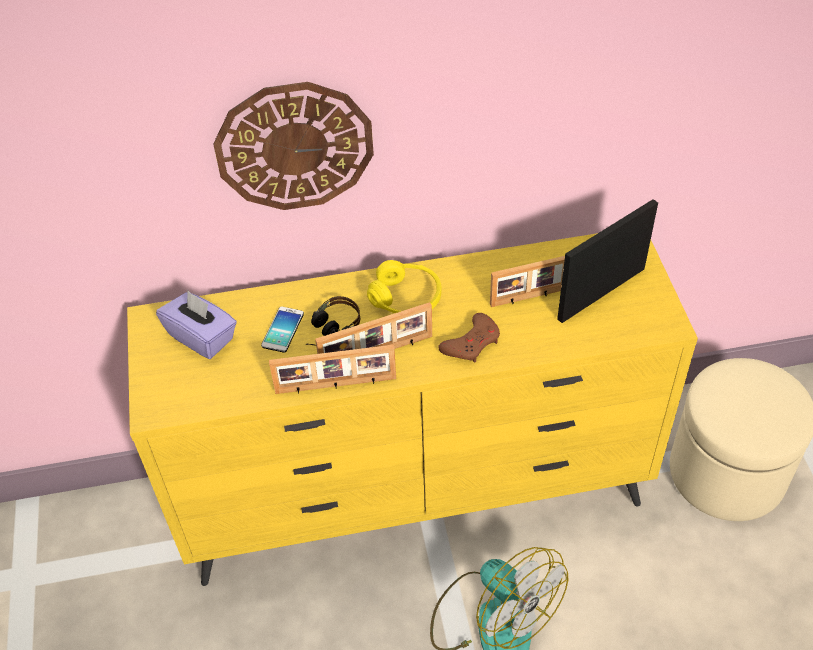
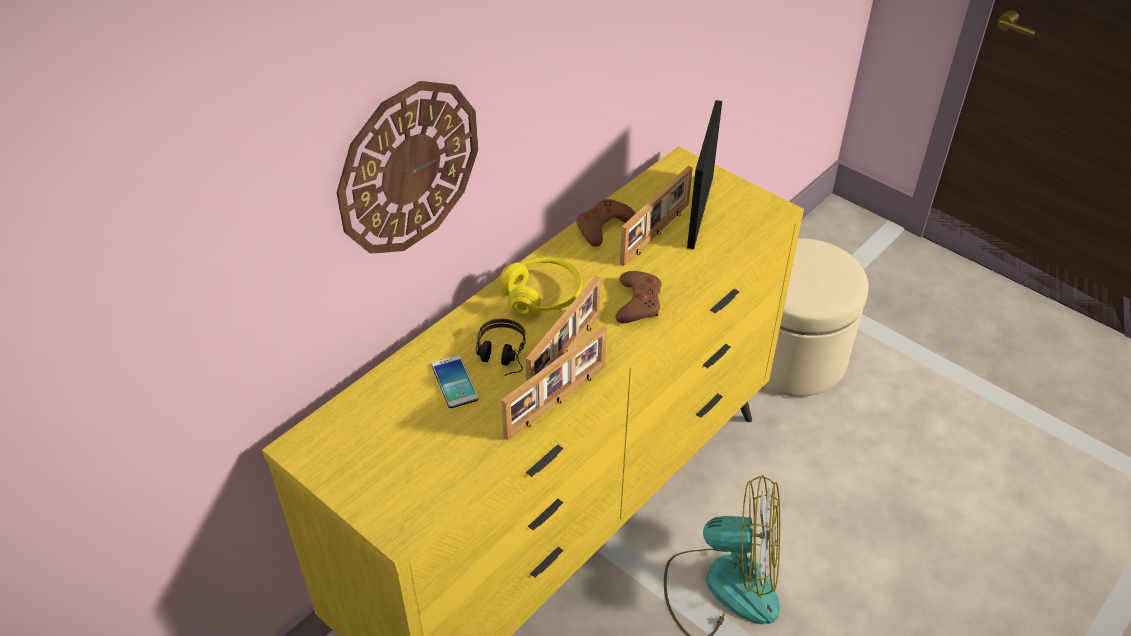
camera: 40 degrees left, 5 degrees down
purple tissue box [156,291,237,359] -> none
none -> brown game controller [576,199,636,247]

